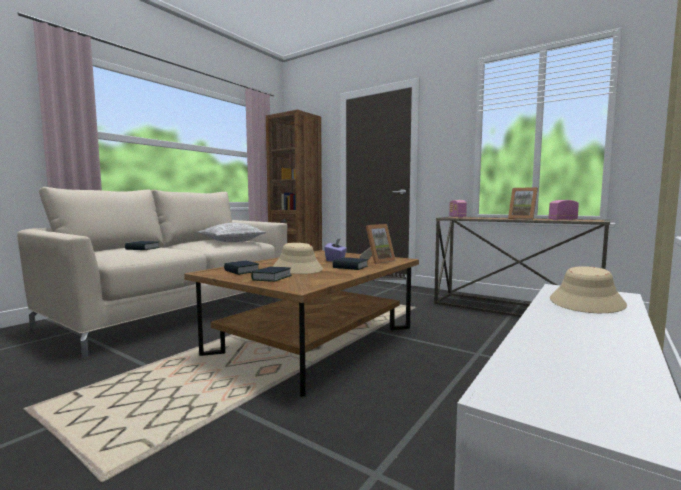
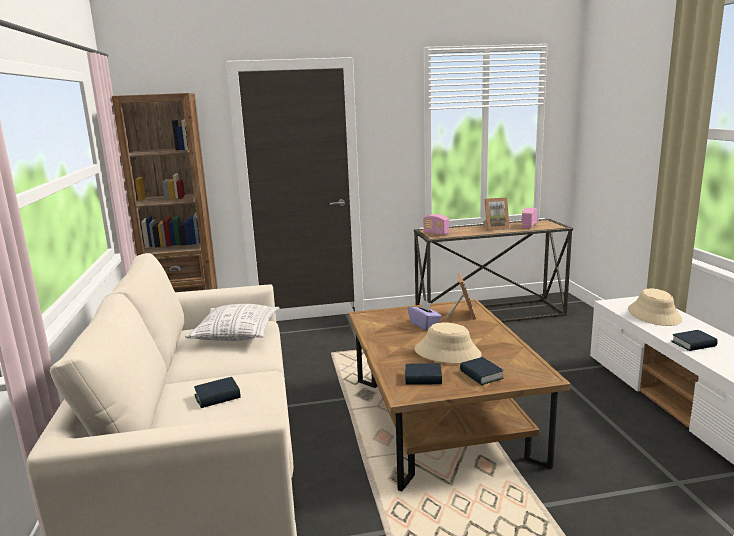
camera: 45 degrees left, 10 degrees up
book [333,257,368,270] -> book moved to [671,330,718,351]

